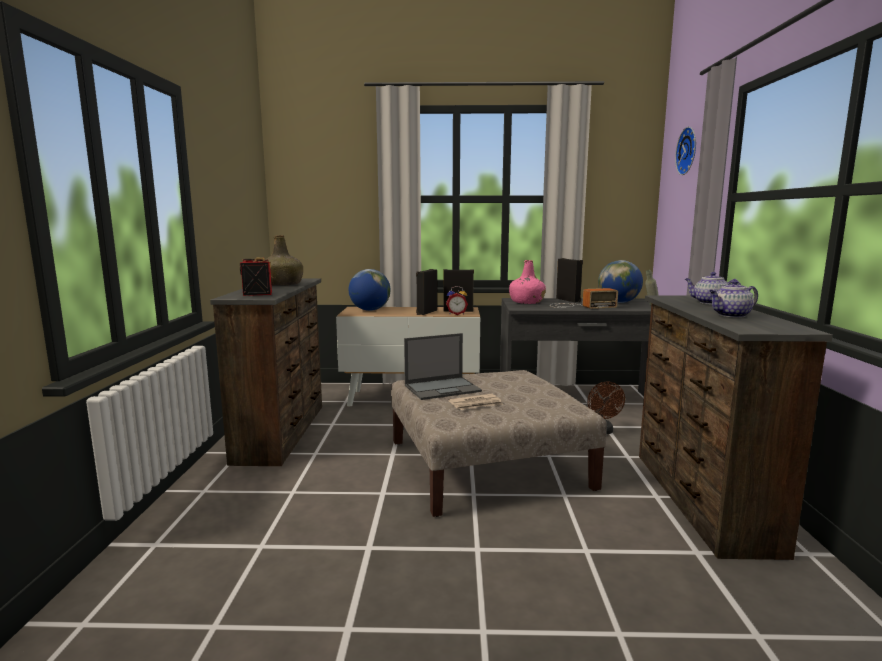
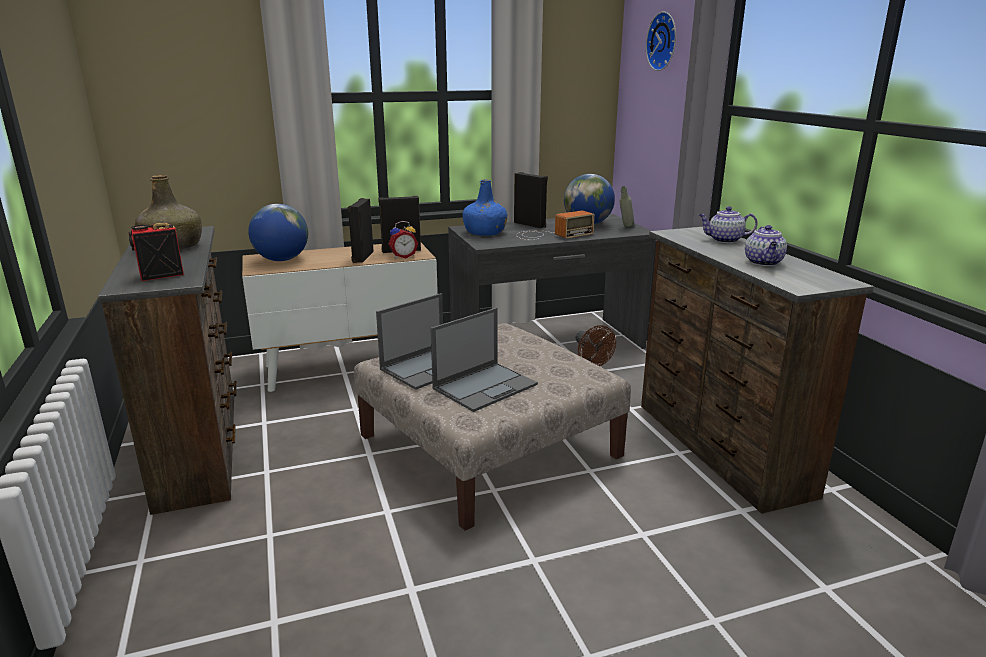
camera: 20 degrees left, 10 degrees up
newspaper [448,394,503,410] -> laptop [430,308,538,412]
pink bottle [509,260,546,304] -> blue bottle [463,180,508,236]
teapot [709,280,758,318] -> teapot turned 45 degrees counterclockwise [745,225,787,266]

